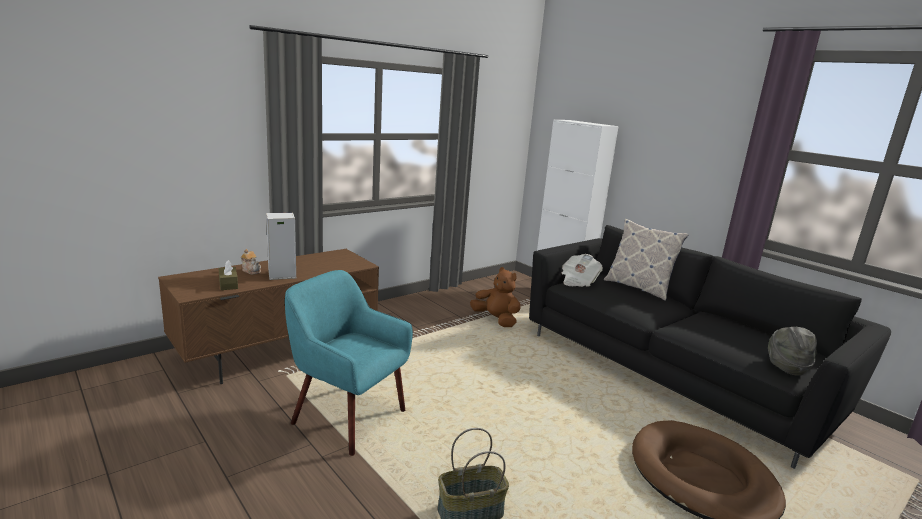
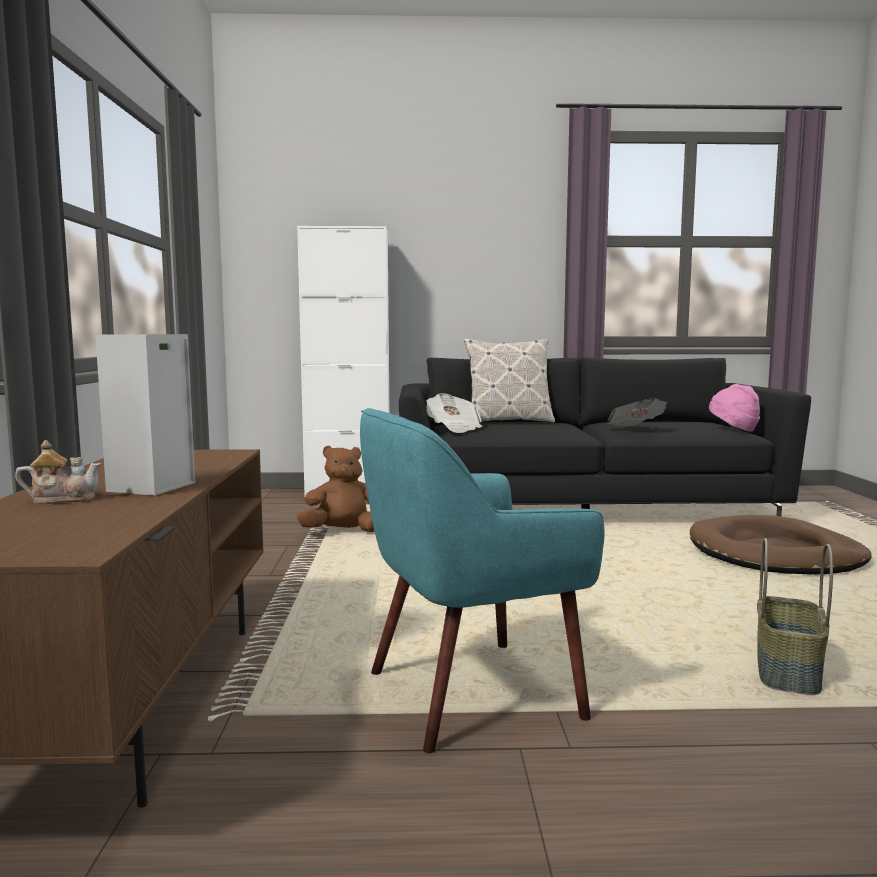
camera: 50 degrees left, 10 degrees down
brown tissue box [218,260,238,290] -> none
grey hat [768,327,817,376] -> pink hat [709,384,760,432]
none -> newspaper [607,398,667,426]

